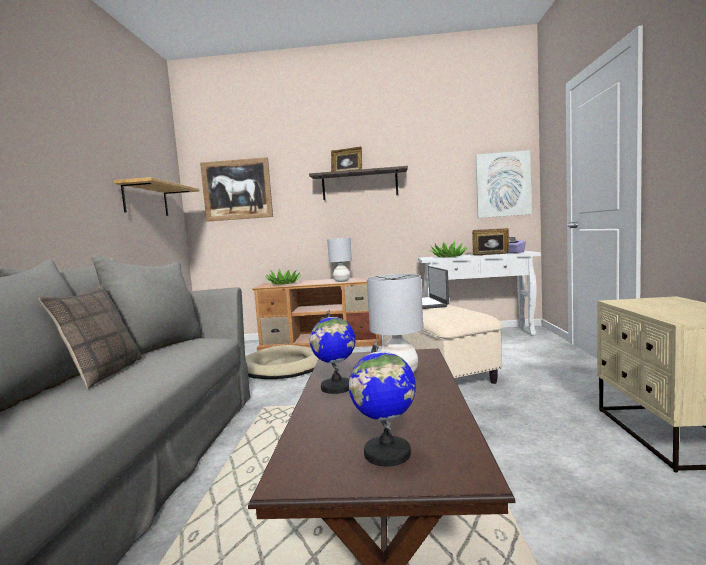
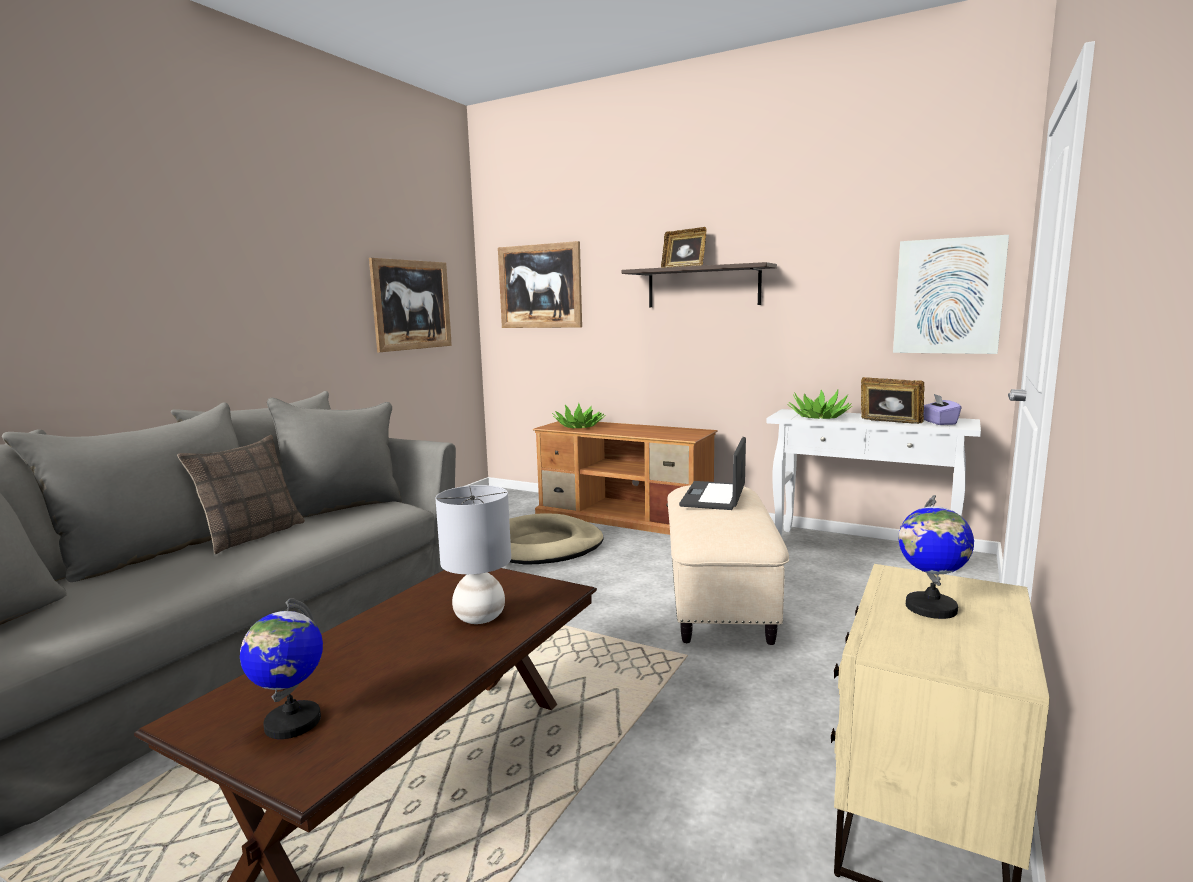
camera: 25 degrees right, 5 degrees up
shelf [113,177,199,216] -> picture [369,258,452,352]
globe [310,310,356,394] -> globe moved to [899,495,974,619]
grey table lamp [327,238,352,282] -> none

